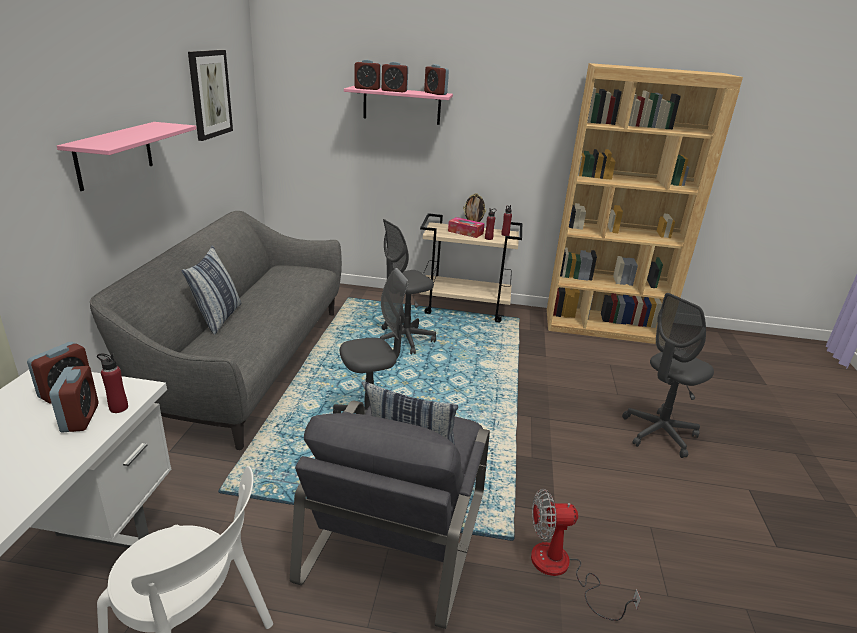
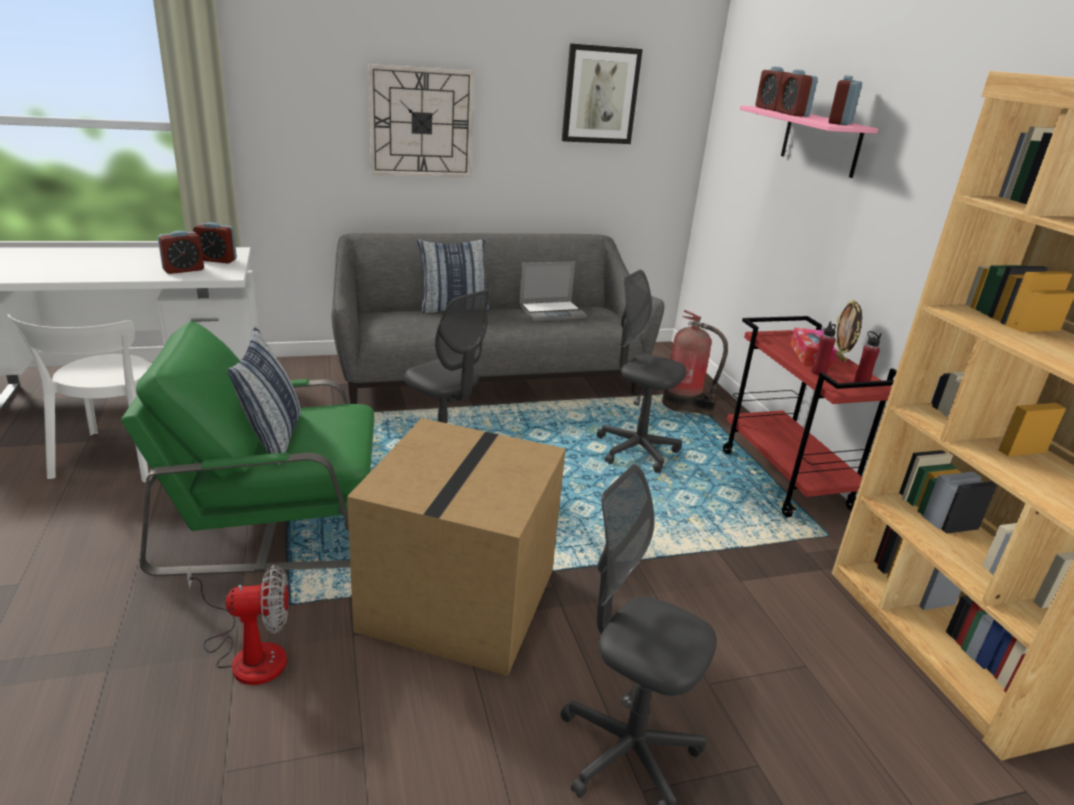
camera: 65 degrees right, 0 degrees up
pink shelf [57,122,197,191] -> wall clock [368,64,474,177]
red bottle [97,353,128,413] -> none
grey armchair [290,400,490,629] -> green armchair [121,321,374,576]
beige cart [419,213,522,323] -> red cart [723,316,897,518]
fan [531,489,641,621] -> fan turned 105 degrees clockwise [187,565,289,685]
none -> cardboard box [347,418,566,676]
none -> laptop [519,261,587,321]
none -> fire extinguisher [662,310,728,416]

